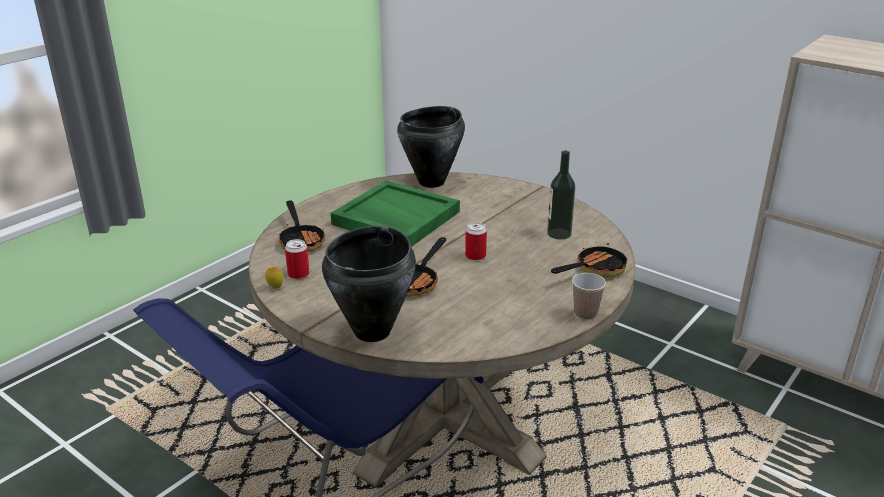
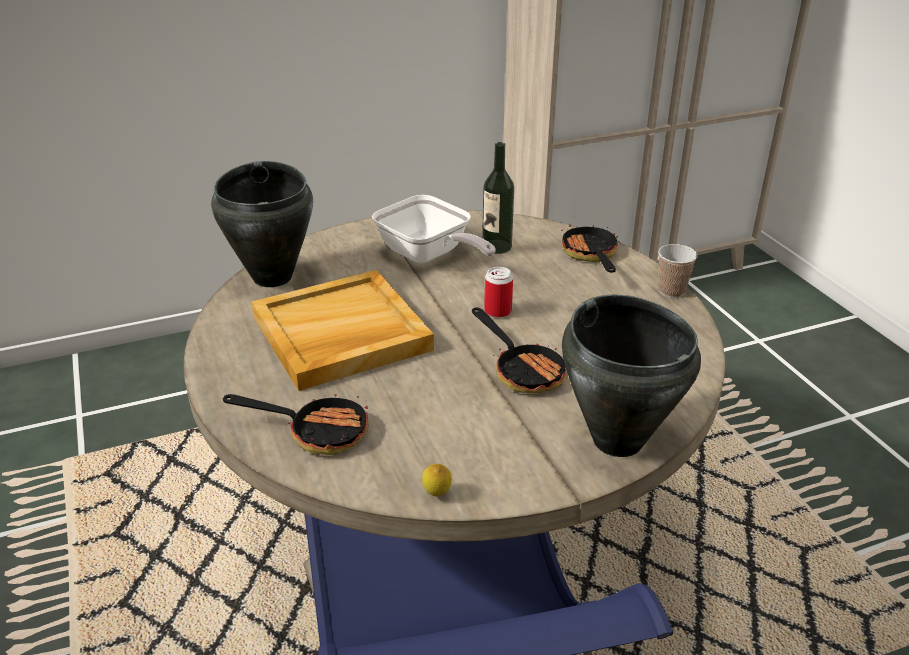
camera: 60 degrees left, 5 degrees up
can [285,239,309,279] -> none
green tray [331,181,460,247] -> beige tray [251,270,434,391]
none -> frying pan [372,195,496,264]

